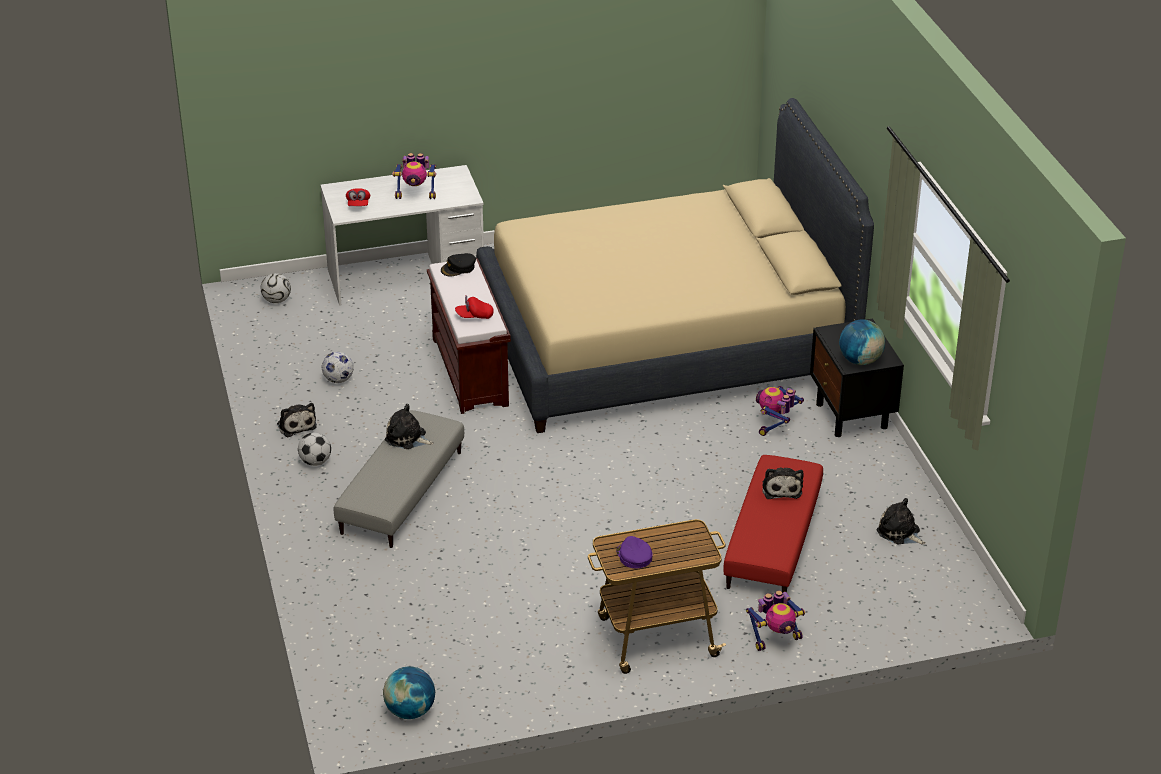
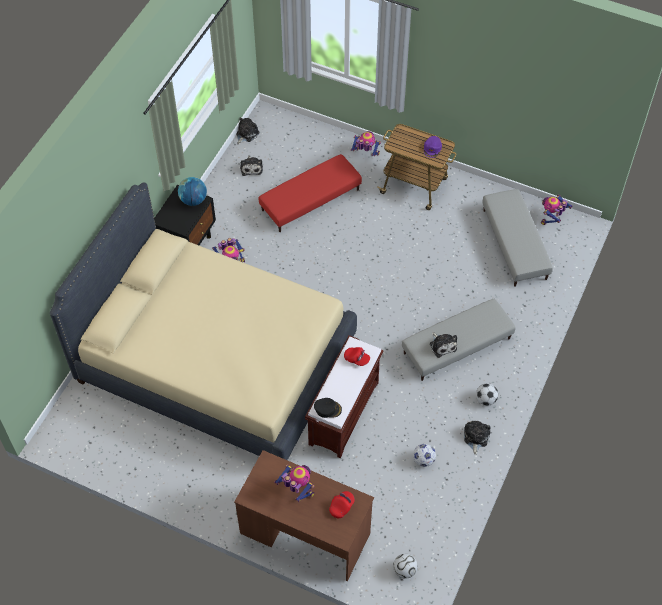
camera: 140 degrees left, 20 degrees up
white desk [320,165,484,306] -> brown desk [234,450,374,581]
globe [383,666,435,719] -> toy robot [541,195,572,225]
plush toy [762,467,804,499] -> plush toy moved to [236,118,260,145]
none -> grey ottoman [482,189,553,287]

